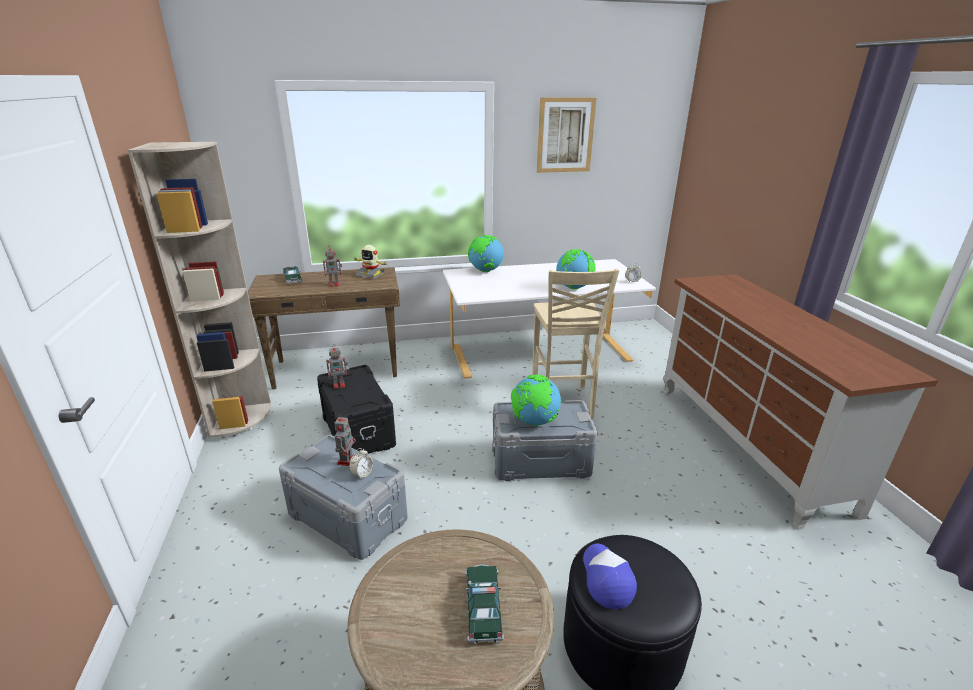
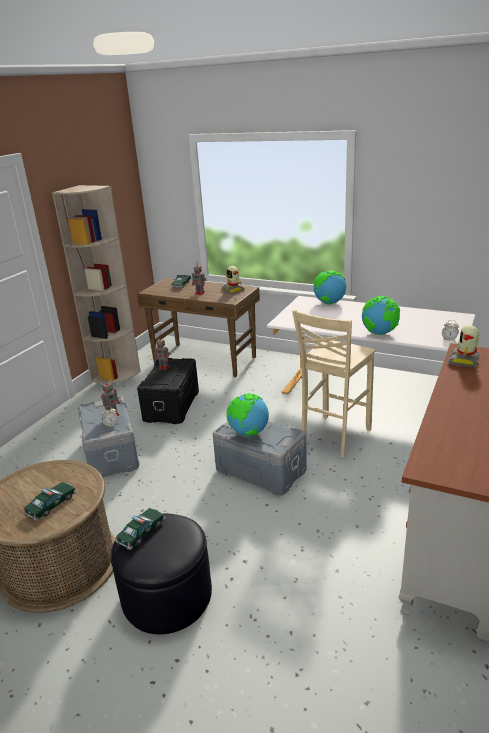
camera: 40 degrees right, 0 degrees up
picture [537,98,596,173] -> none
cap [583,544,637,609] -> toy car [115,508,165,550]
none -> toy robot [448,325,480,368]

